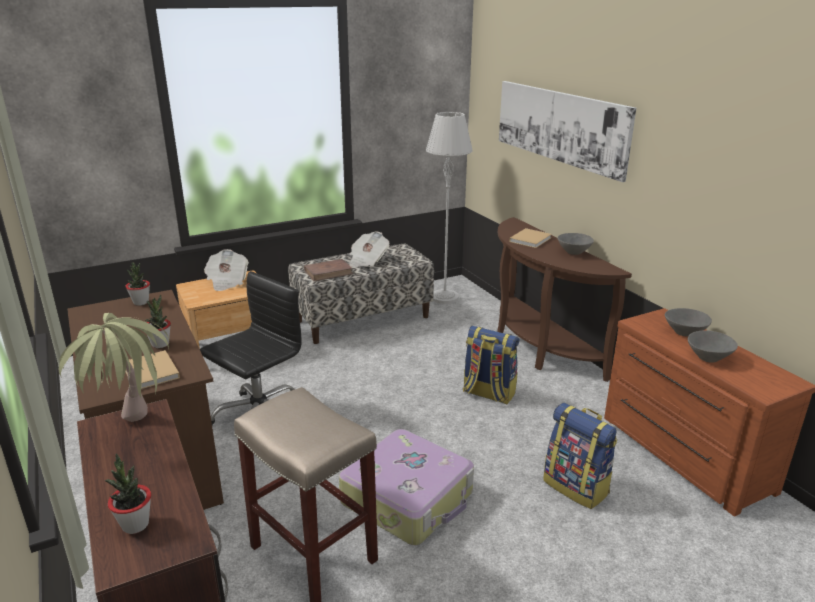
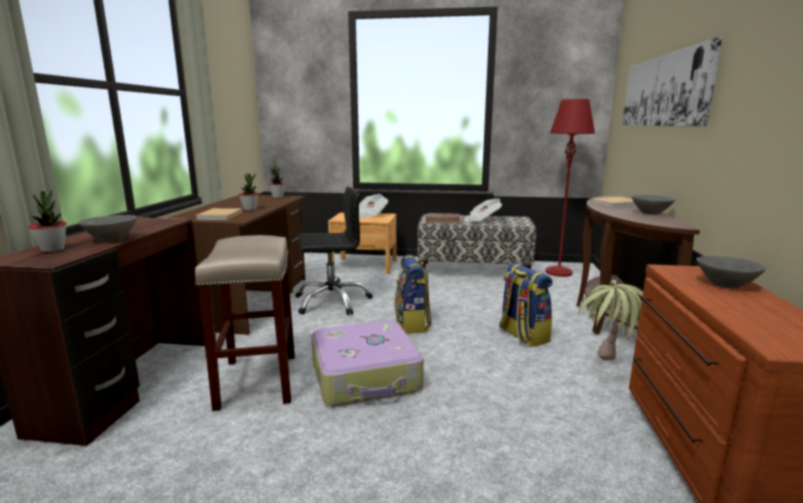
camera: 35 degrees right, 10 degrees down
potted plant [59,313,170,422] -> potted plant moved to [579,280,643,361]
grey floor lamp [426,112,473,304] -> red floor lamp [546,99,595,277]
backpack [543,403,617,509] -> backpack moved to [394,255,432,334]
grey bowl [688,330,738,363] -> grey bowl moved to [78,215,137,242]

